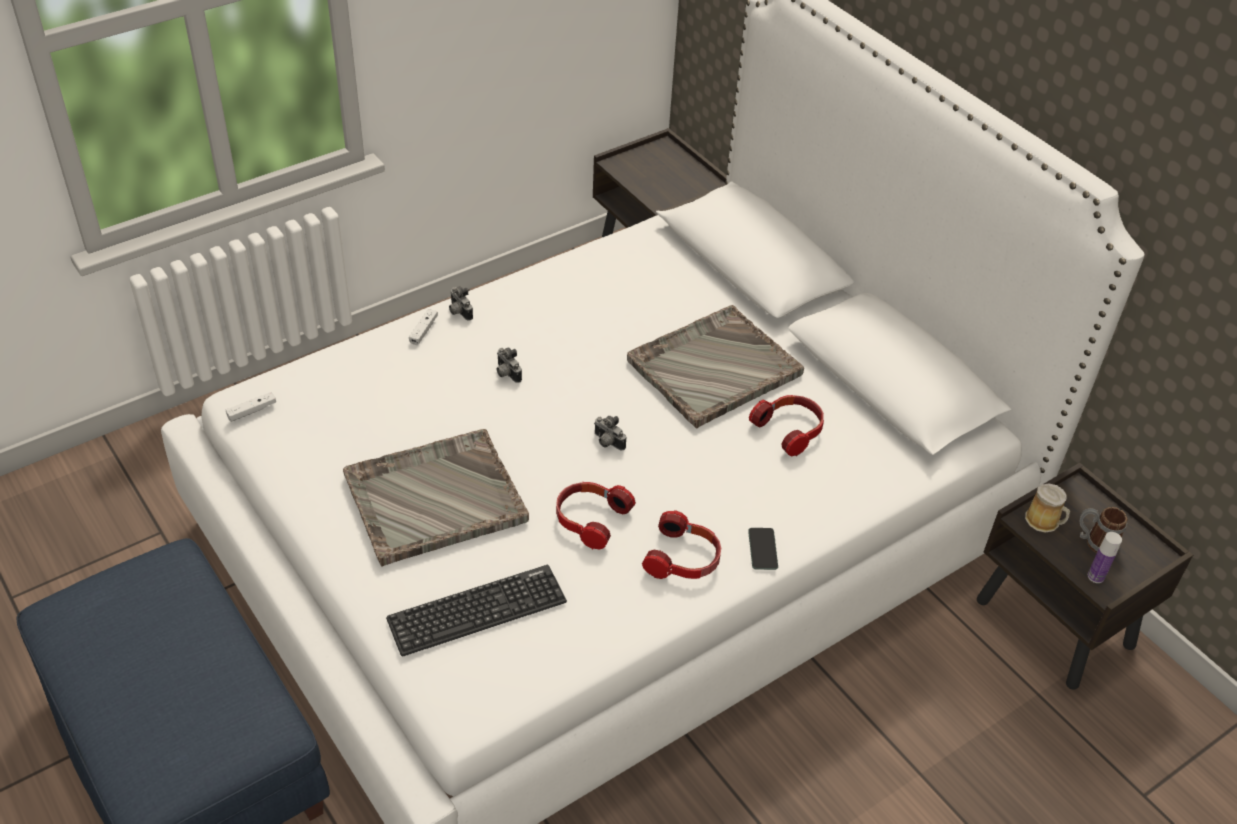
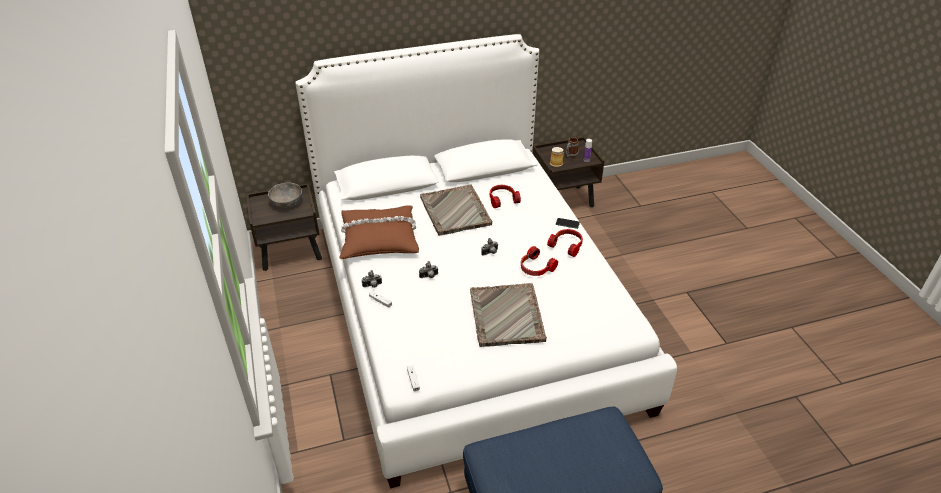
camera: 70 degrees left, 5 degrees down
keyboard [386,565,567,656] -> none
none -> grey bowl [268,183,302,208]
none -> brown pillow [340,205,419,259]

